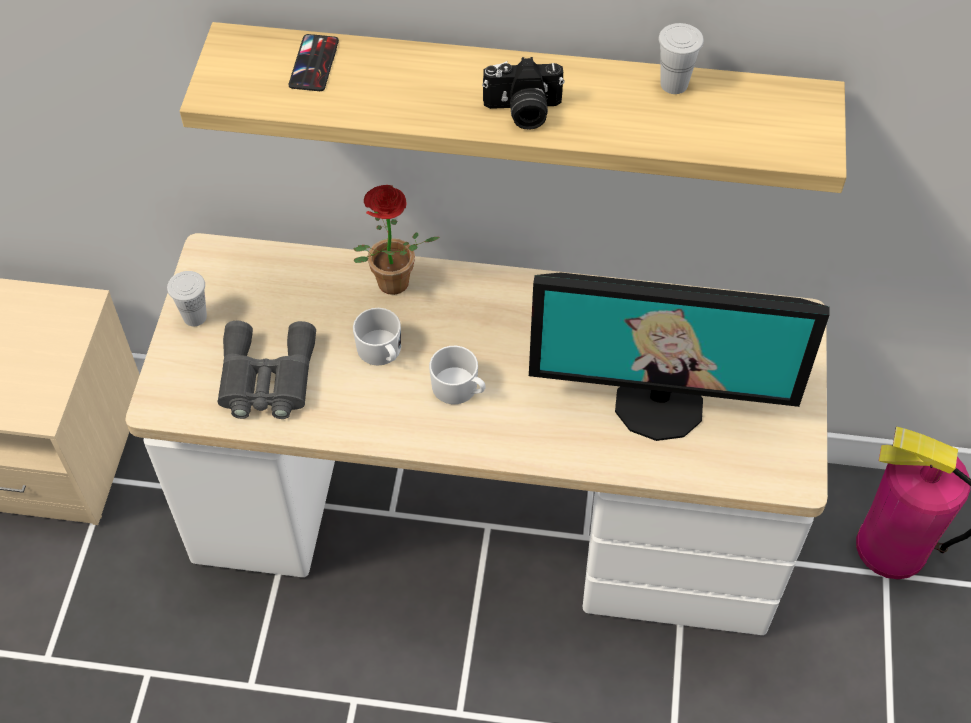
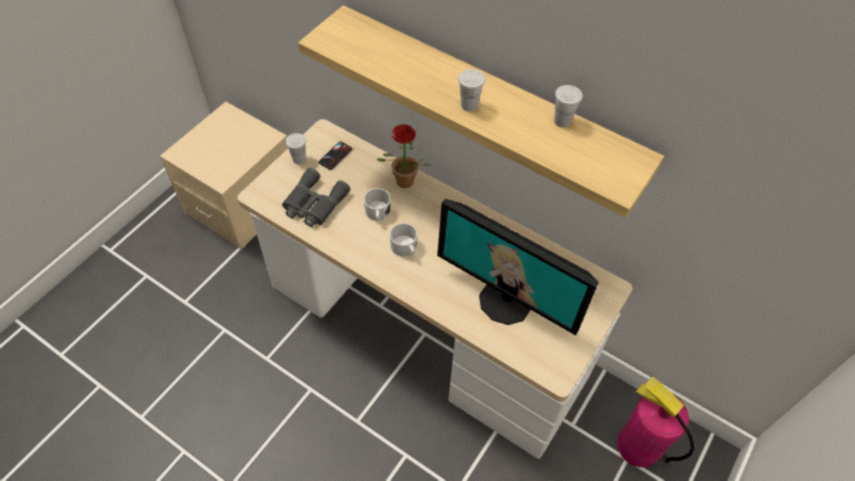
camera: 25 degrees right, 0 degrees up
phone [288,34,339,91] -> phone moved to [318,141,352,170]
camera [482,57,565,130] -> white cup [458,69,485,112]

